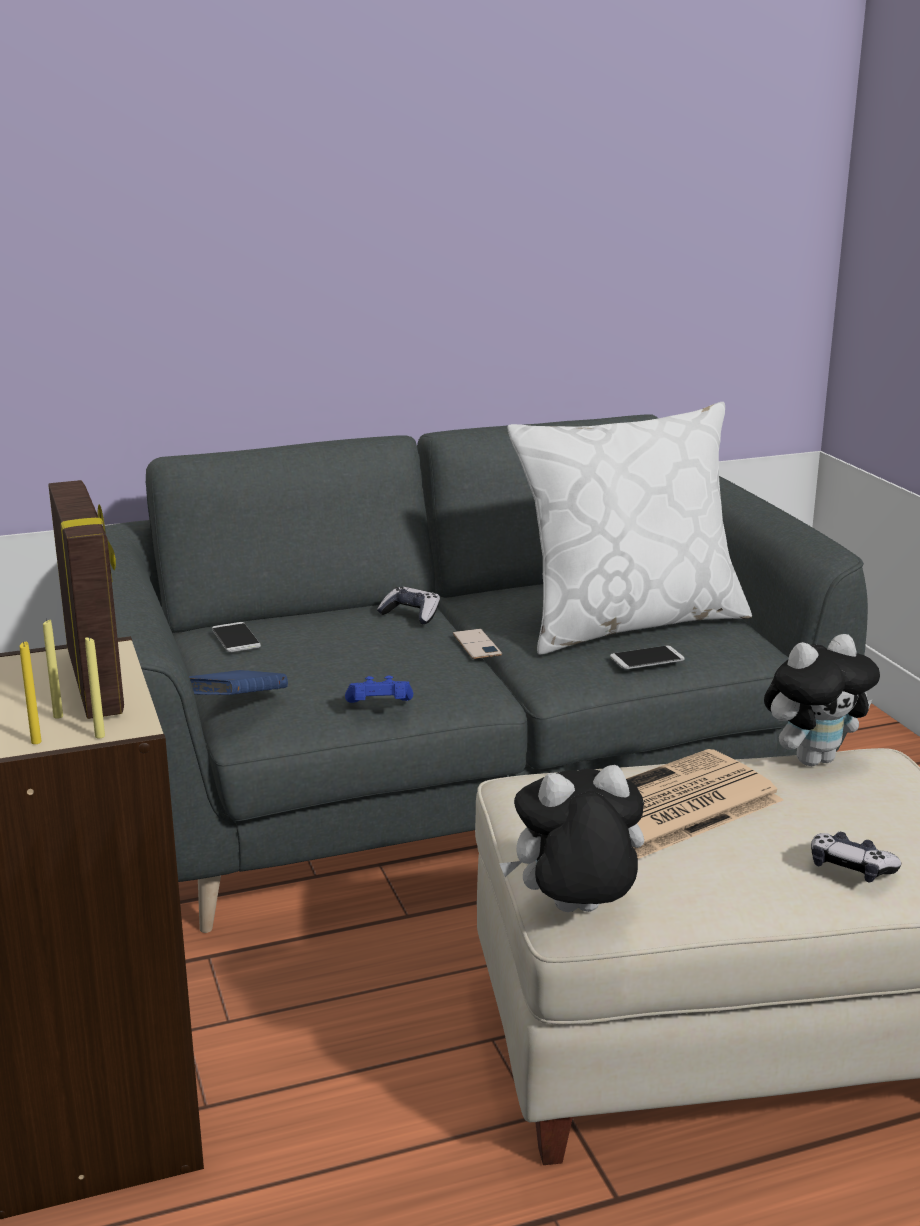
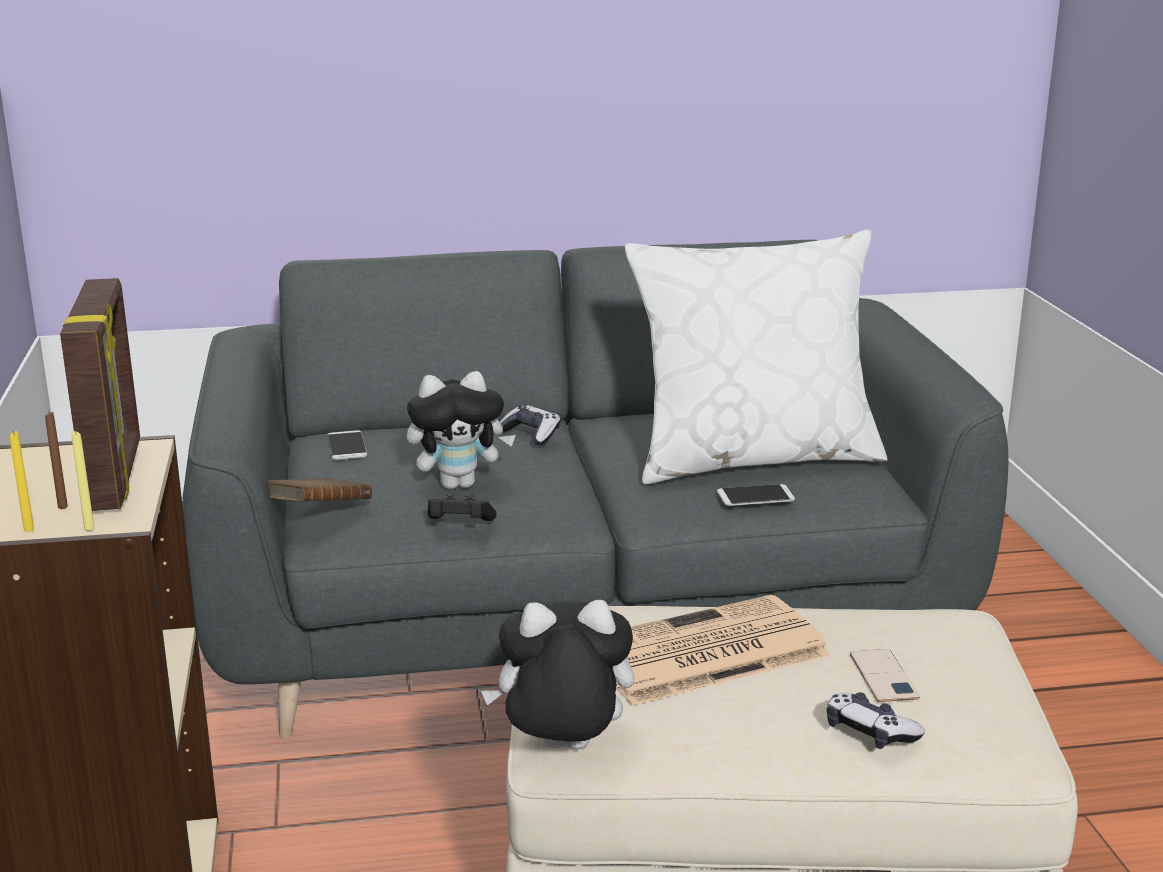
camera: 10 degrees right, 0 degrees up
yellow candle [43,619,63,719] -> brown candle [45,411,68,509]
blue book [189,670,288,695] -> brown book [268,478,372,501]
blue game controller [345,676,413,703] -> black game controller [428,493,497,521]
phone [453,629,502,659] -> phone moved to [850,649,920,702]
plush toy [764,634,880,766] -> plush toy moved to [407,371,516,489]

